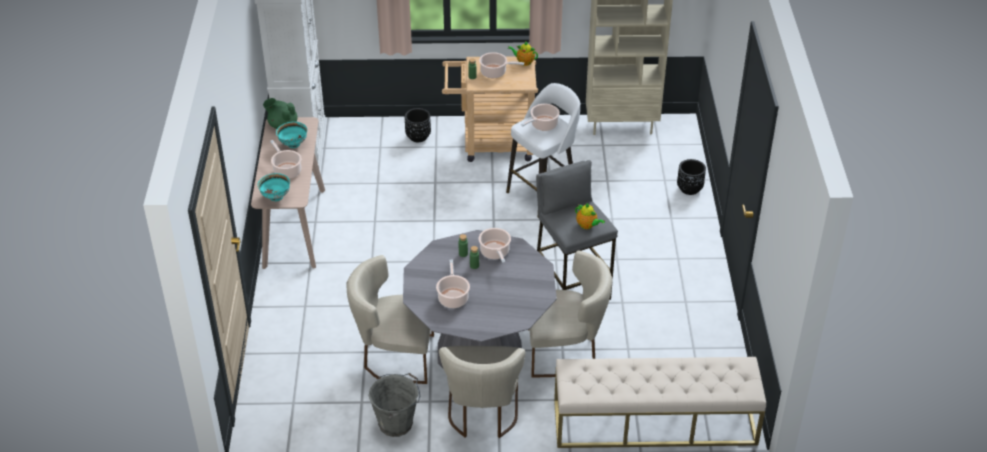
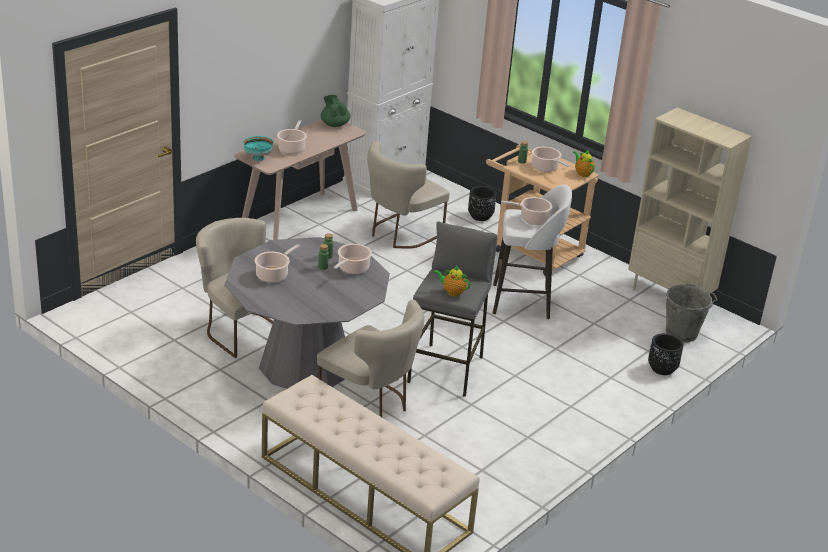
camera: 40 degrees right, 10 degrees down
turquoise bowl [276,122,307,148] -> none
grey bucket [369,373,420,437] -> grey bucket moved to [666,284,718,342]
beige chair [439,346,526,438] -> beige chair moved to [367,141,450,249]
teapot [575,203,605,229] -> teapot turned 120 degrees clockwise [434,265,470,296]

